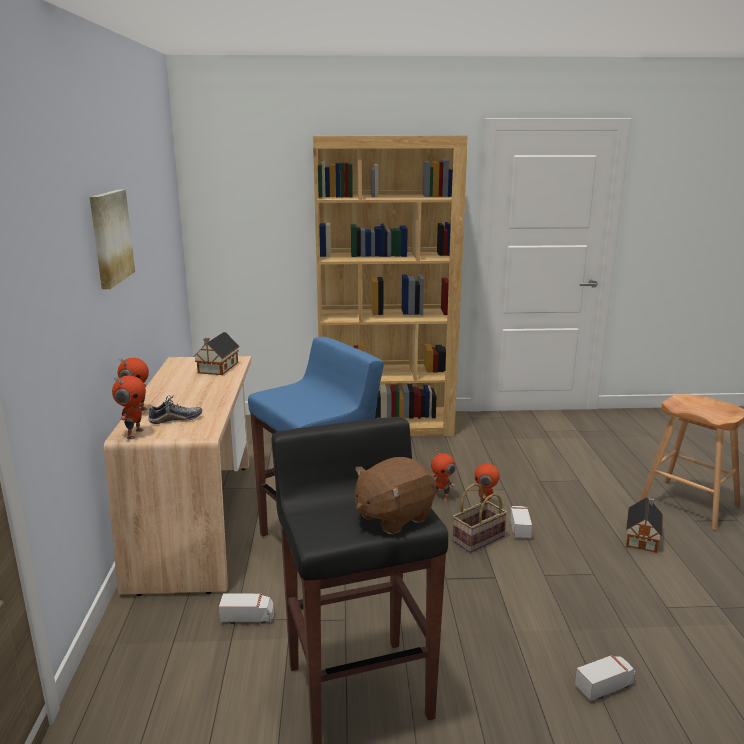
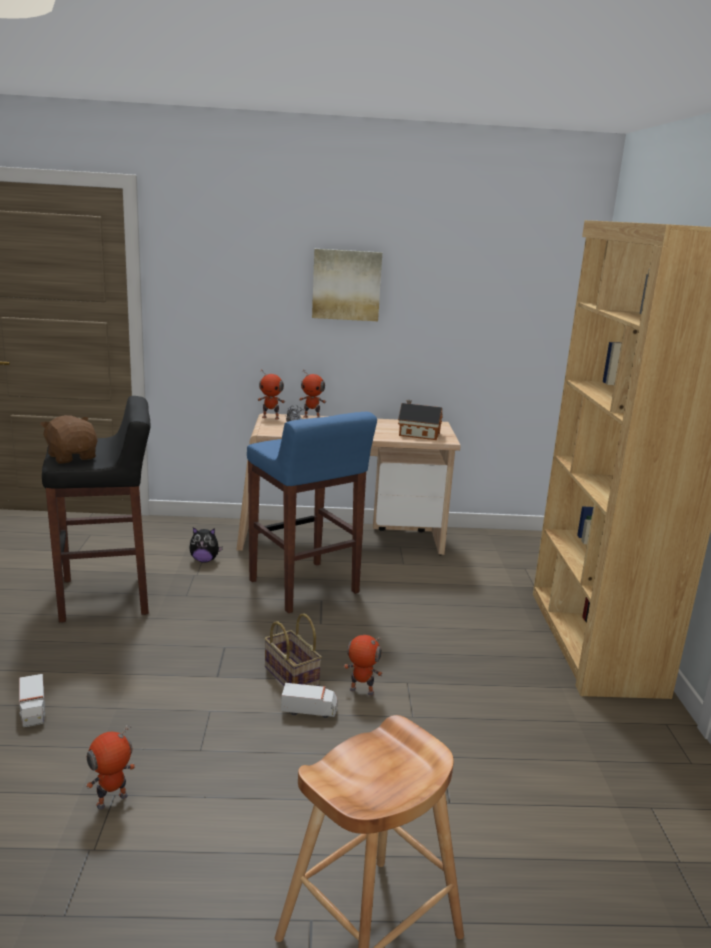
camera: 90 degrees right, 0 degrees up
toy truck [219,593,274,624] -> plush toy [190,527,223,562]
toy robot [431,447,456,501] -> toy robot moved to [86,725,136,810]
toy house [626,497,663,553] -> none

